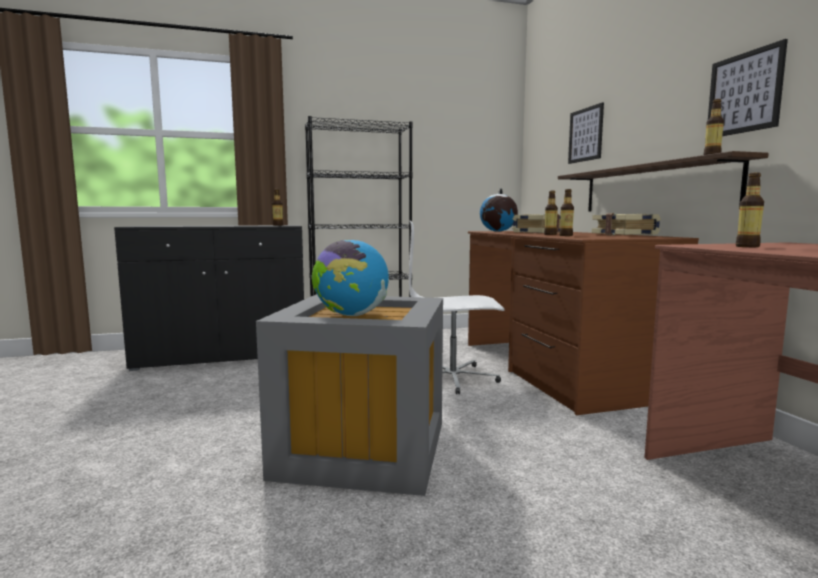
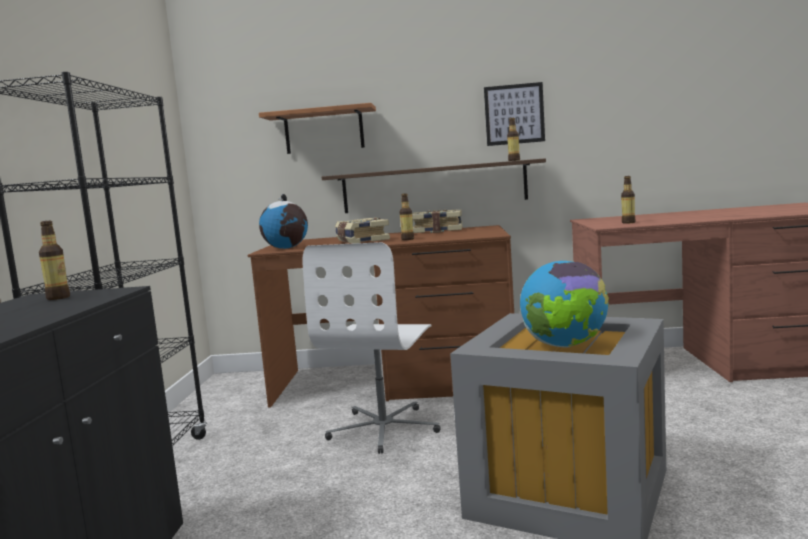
camera: 70 degrees left, 0 degrees up
bottle [559,189,574,236] -> none
picture [568,102,604,164] -> shelf [259,103,376,154]

